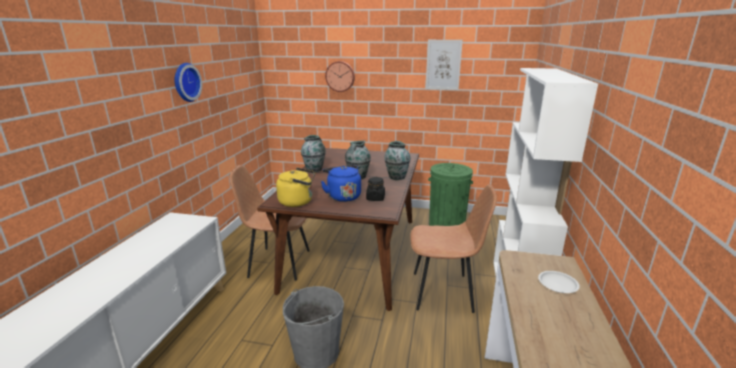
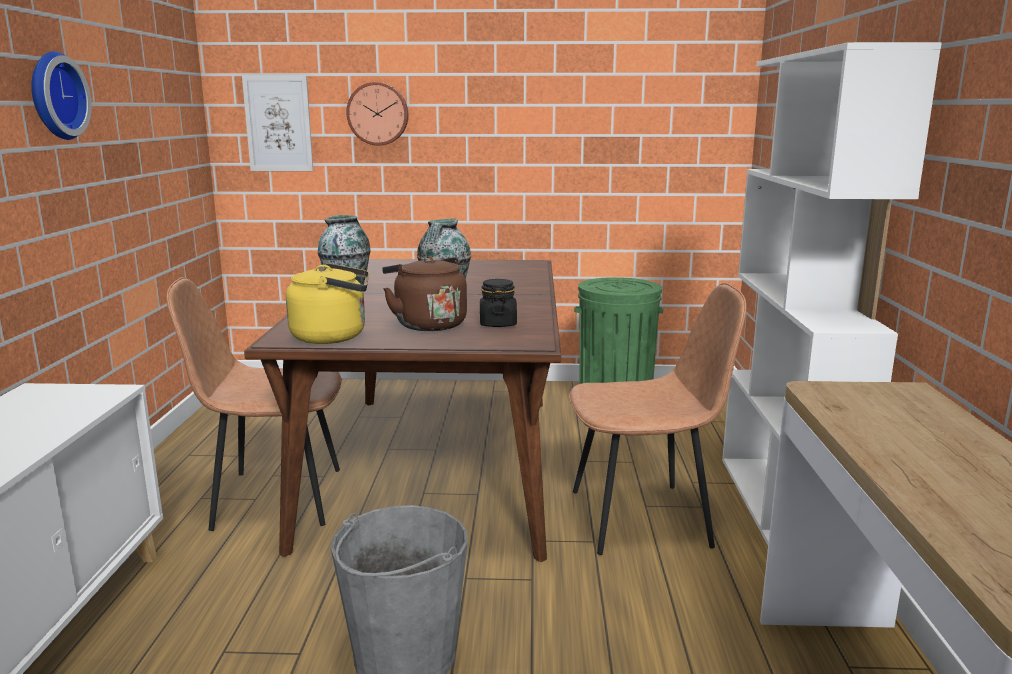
camera: 10 degrees left, 5 degrees down
blue kettle [321,165,361,202] -> brown kettle [382,256,467,331]
vase [384,141,411,180] -> none
picture [425,40,463,90] -> picture moved to [242,76,313,171]
white plate [538,271,580,293] -> none

